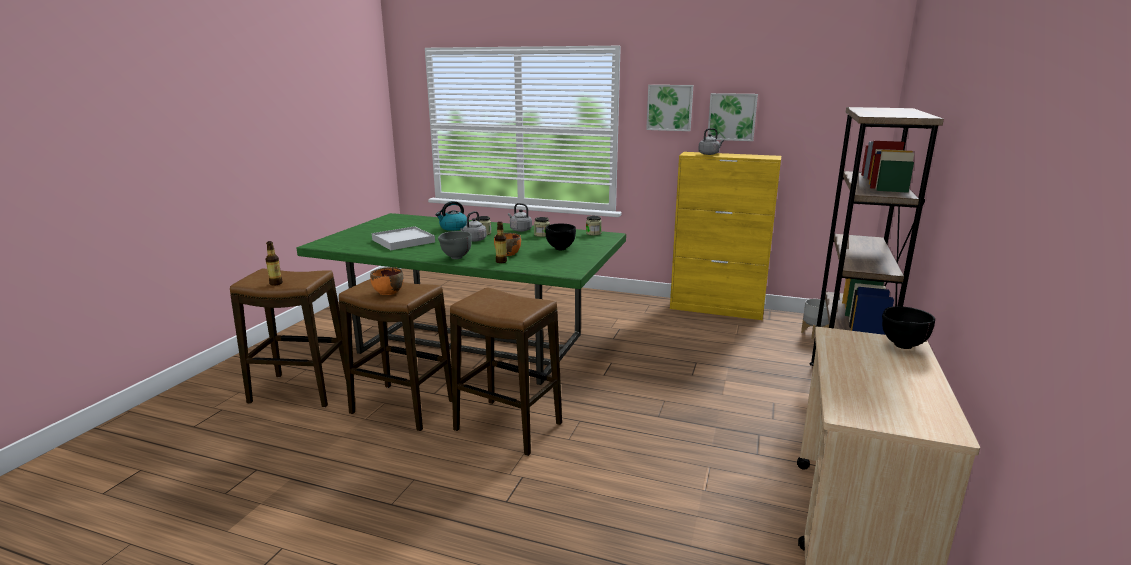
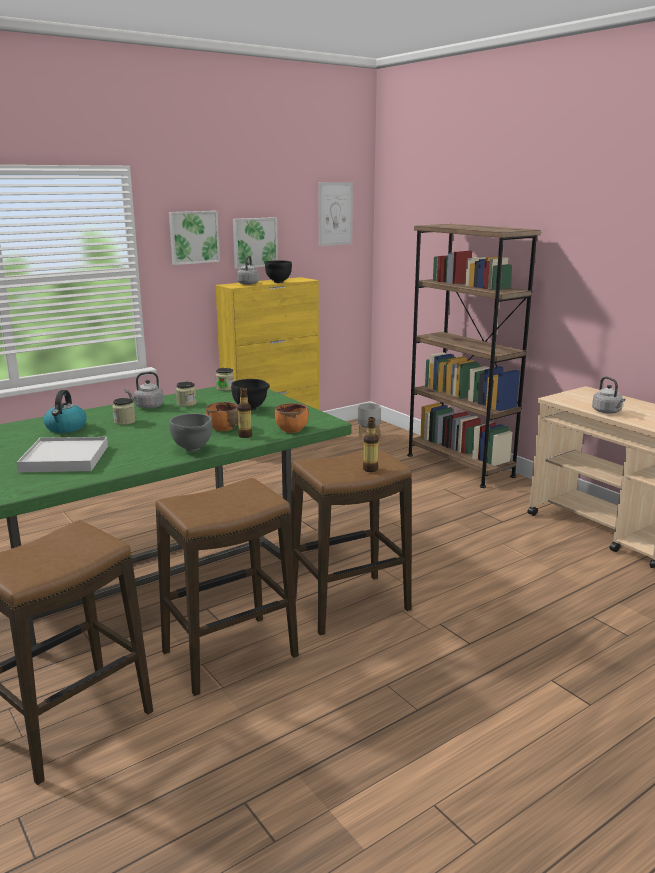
camera: 55 degrees left, 0 degrees up
bottle [266,241,283,286] -> bottle moved to [363,417,379,472]
orange bowl [370,267,404,295] -> orange bowl moved to [275,403,309,433]
grey kettle [460,211,487,242] -> grey kettle moved to [592,376,625,414]
black bowl [882,306,935,349] -> black bowl moved to [265,260,292,283]
none -> picture [318,182,353,246]

